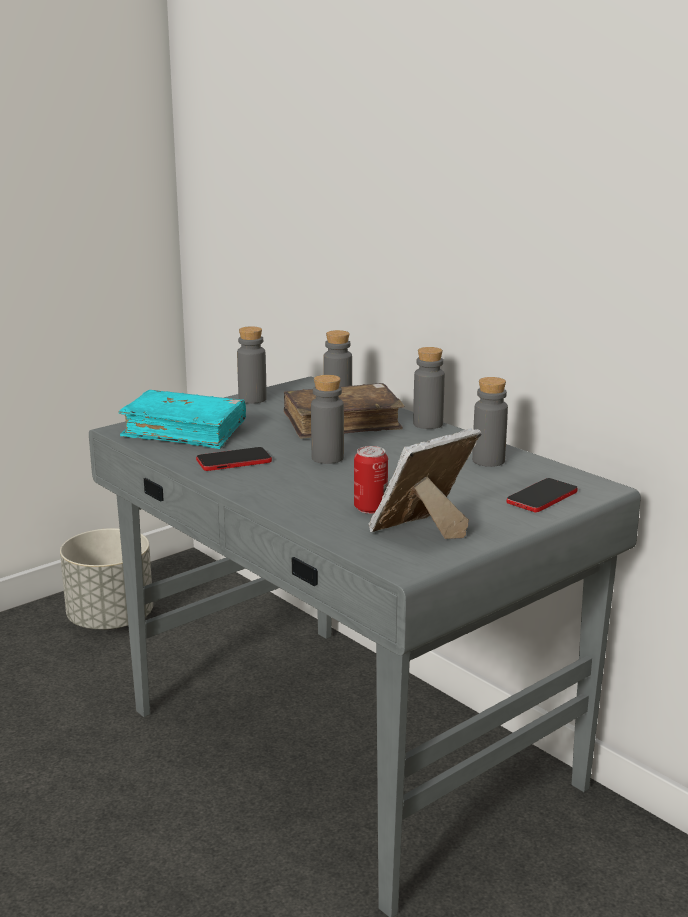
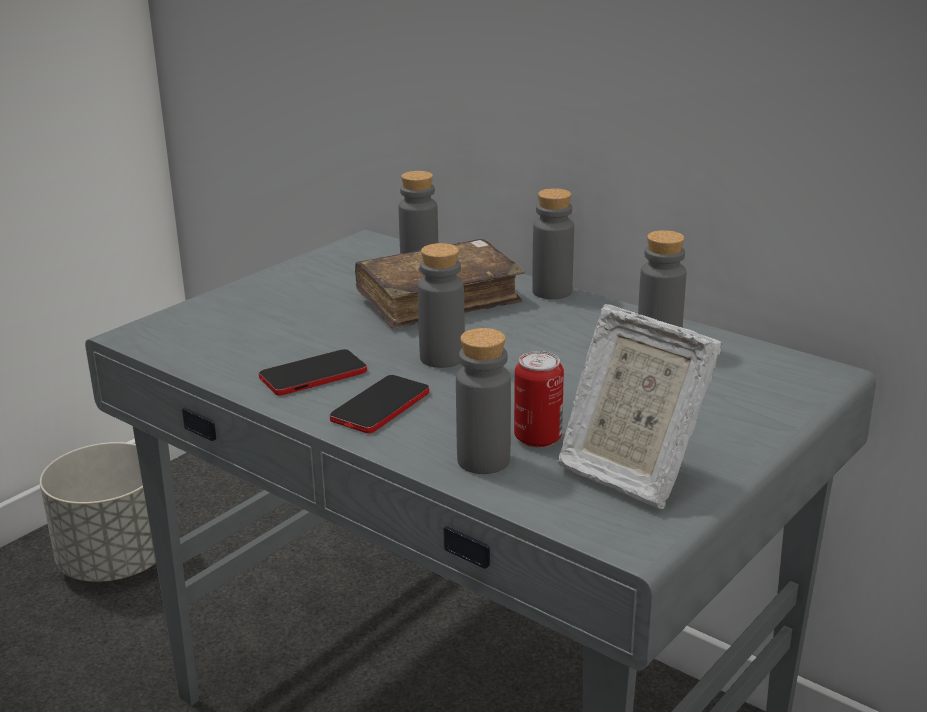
camera: 10 degrees left, 5 degrees up
turquoise book [119,390,246,449] -> none
grey bottle [237,326,267,404] -> grey bottle moved to [456,328,511,474]
picture frame [368,428,482,539] -> picture frame turned 90 degrees counterclockwise [558,304,722,509]
phone [507,478,578,512] -> phone moved to [330,375,429,434]

